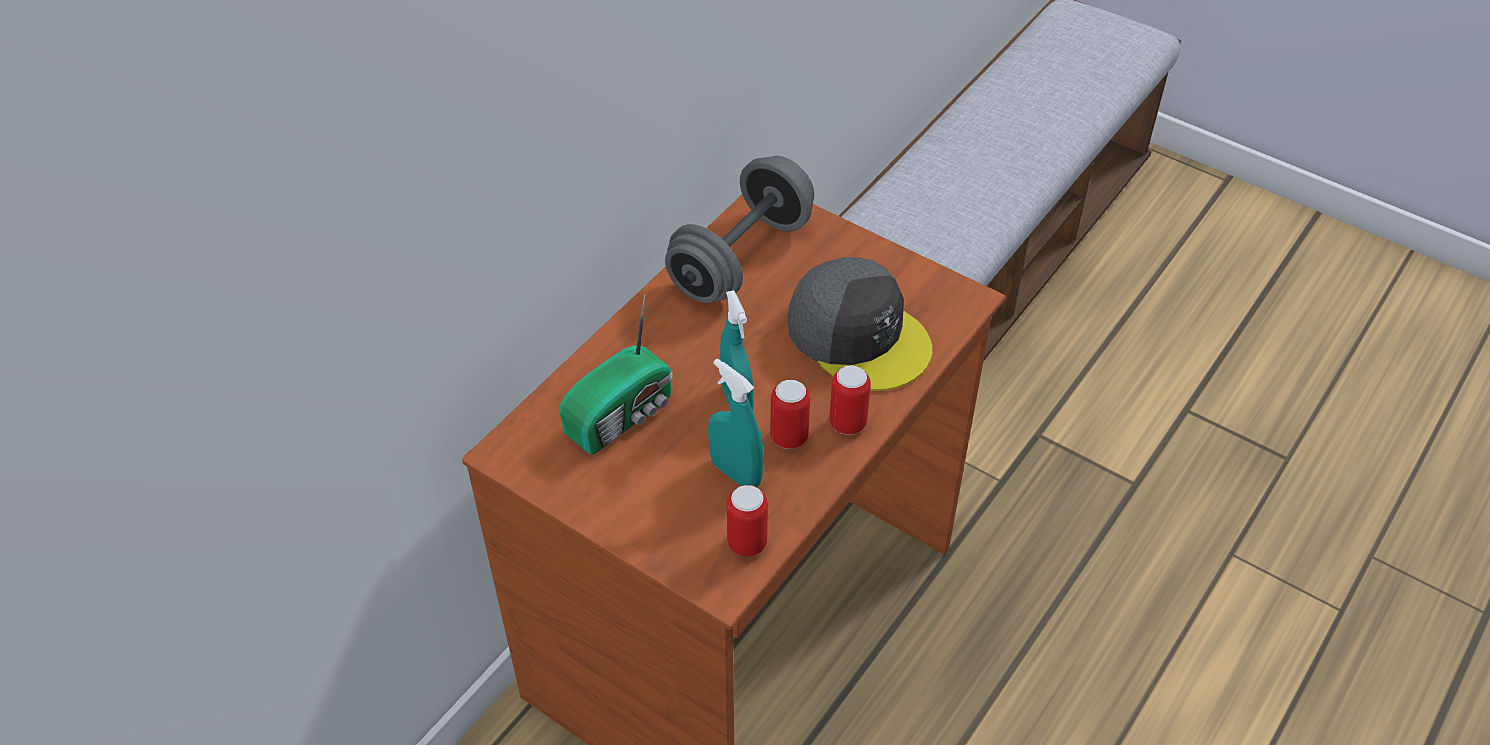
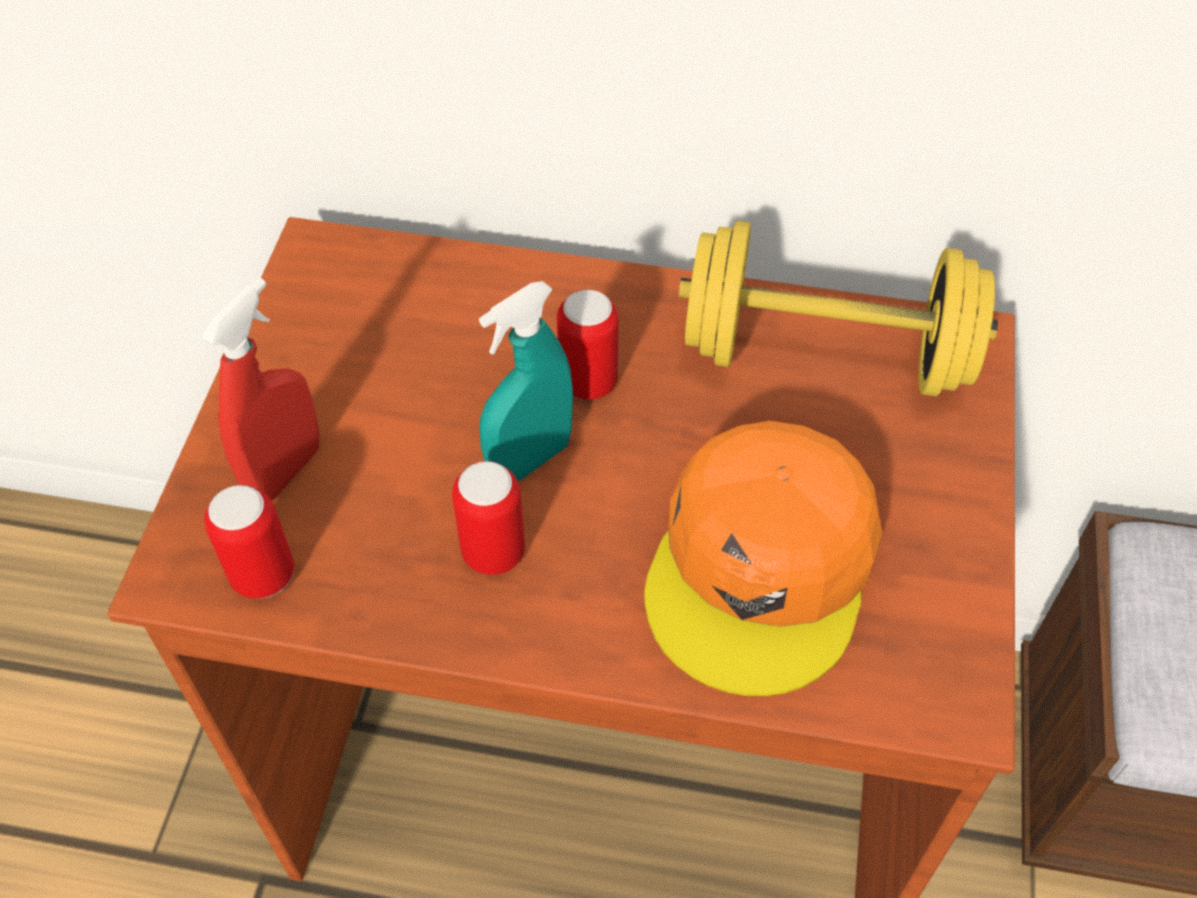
camera: 65 degrees right, 5 degrees up
radio [559,294,673,455] -> none
grey dumbbell [665,156,814,303] -> yellow dumbbell [679,221,998,396]
turquoise spray bottle [708,359,764,487] -> none
grey cap [787,257,932,391] -> orange cap [644,421,883,696]
can [829,365,871,435] -> can moved to [557,289,619,400]
none -> red spray bottle [201,277,320,500]

